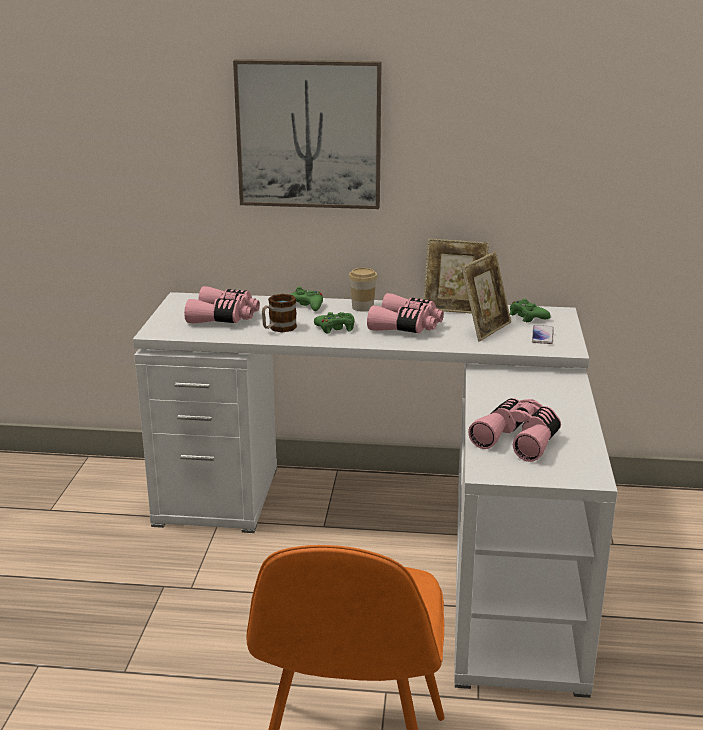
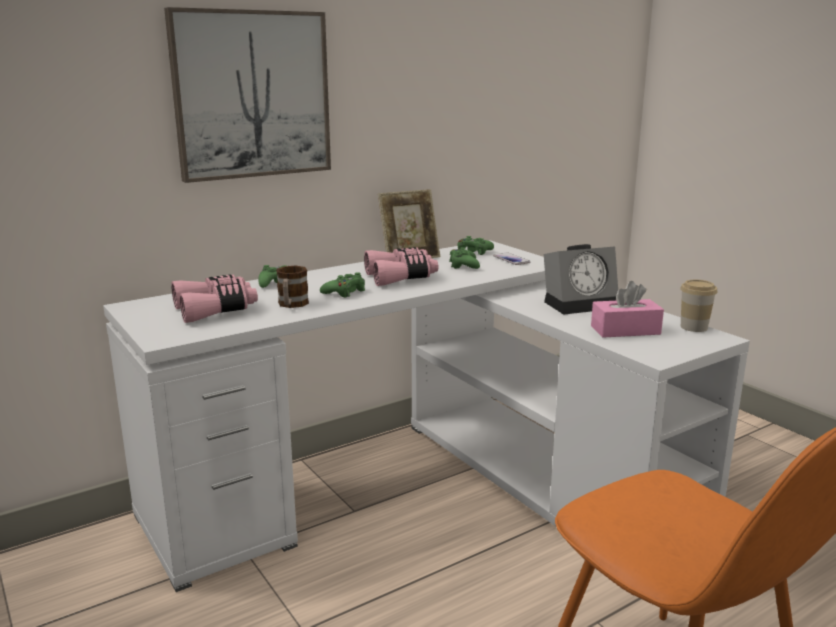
camera: 40 degrees left, 5 degrees down
cup [349,268,378,312] -> cup moved to [680,280,717,332]
picture frame [461,252,511,341] -> green game controller [449,247,480,269]
pink binoculars [468,398,561,462] -> pink tissue box [591,281,664,337]
none -> alarm clock [544,244,618,315]

